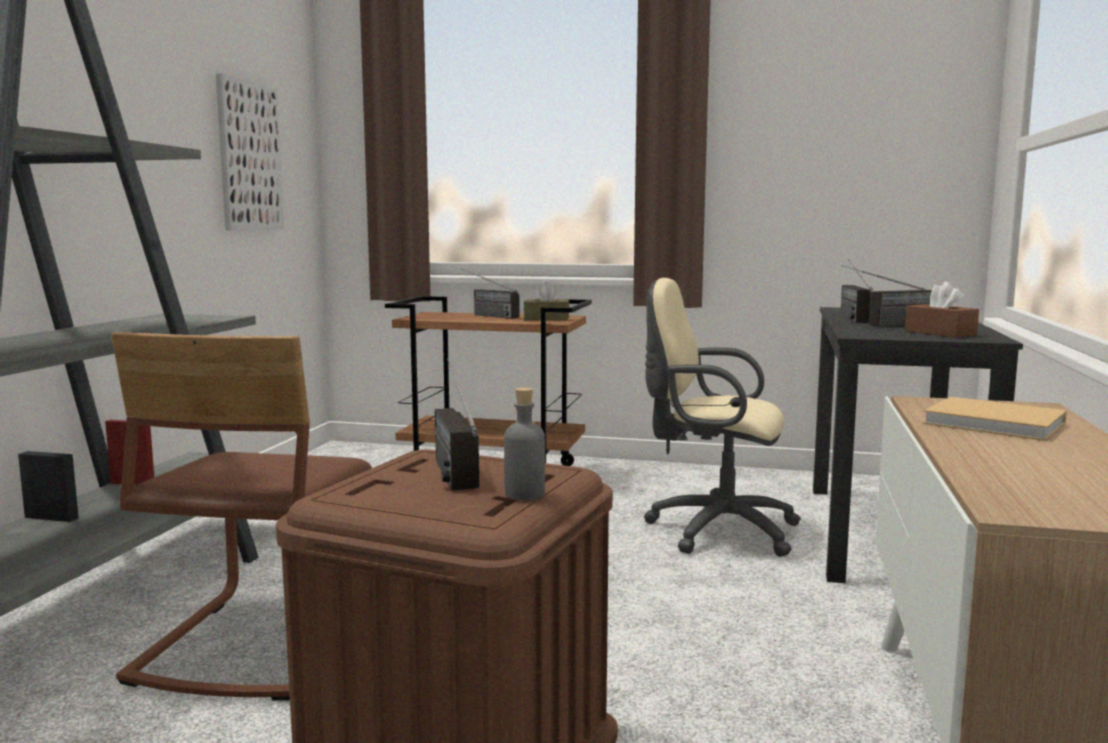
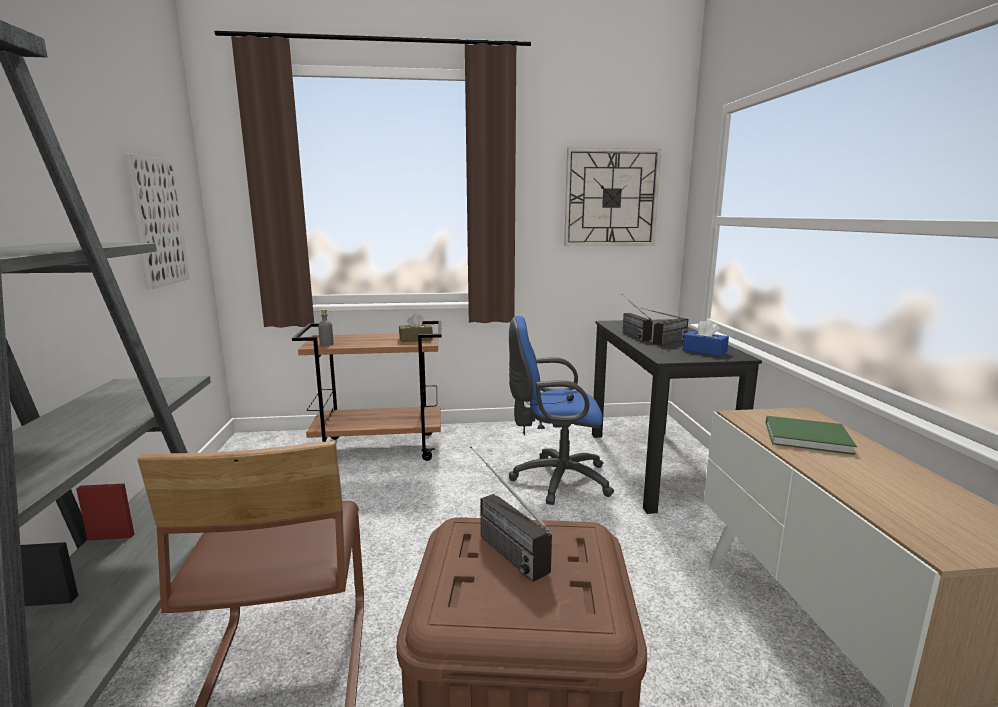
camera: 20 degrees left, 5 degrees up
radio [462,269,520,319] -> none
grey bottle [504,387,545,500] -> grey bottle moved to [318,309,334,346]
beige office chair [644,278,801,557] -> blue office chair [509,316,614,505]
brown tissue box [905,282,979,338] -> blue tissue box [683,319,729,356]
beige book [923,397,1067,441] -> green book [766,416,857,455]
none -> wall clock [564,148,661,246]

